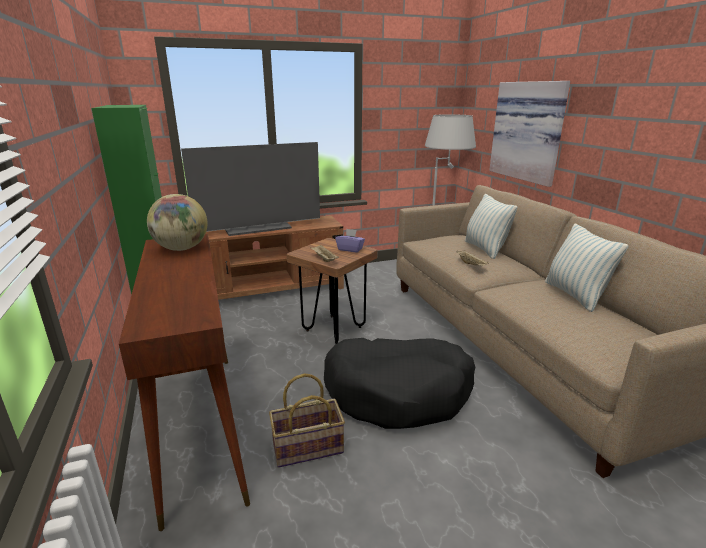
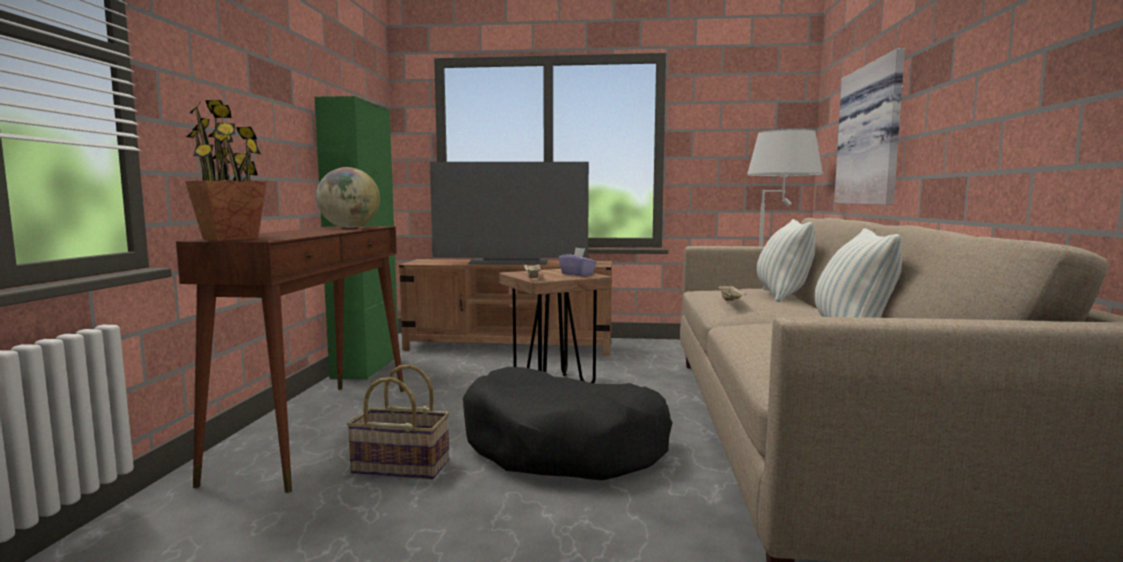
camera: 25 degrees right, 15 degrees down
none -> potted plant [185,100,267,241]

